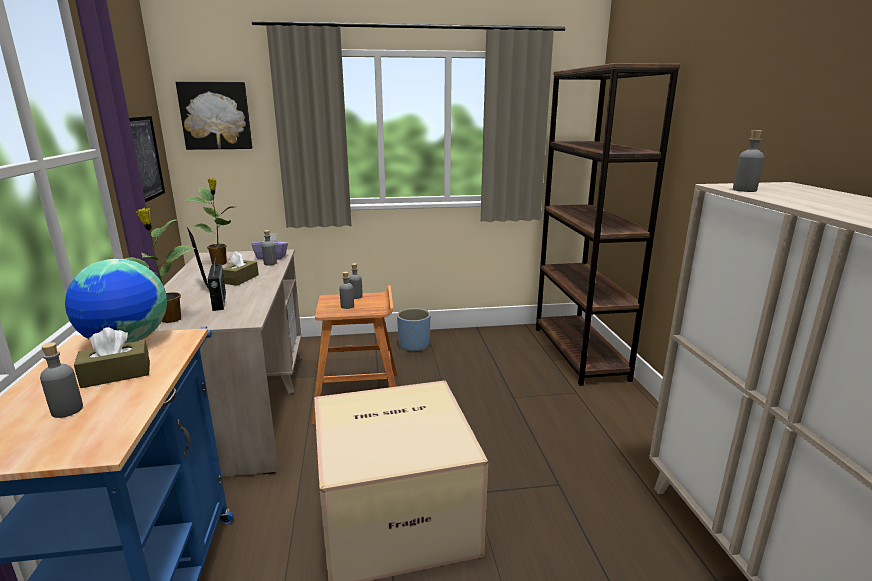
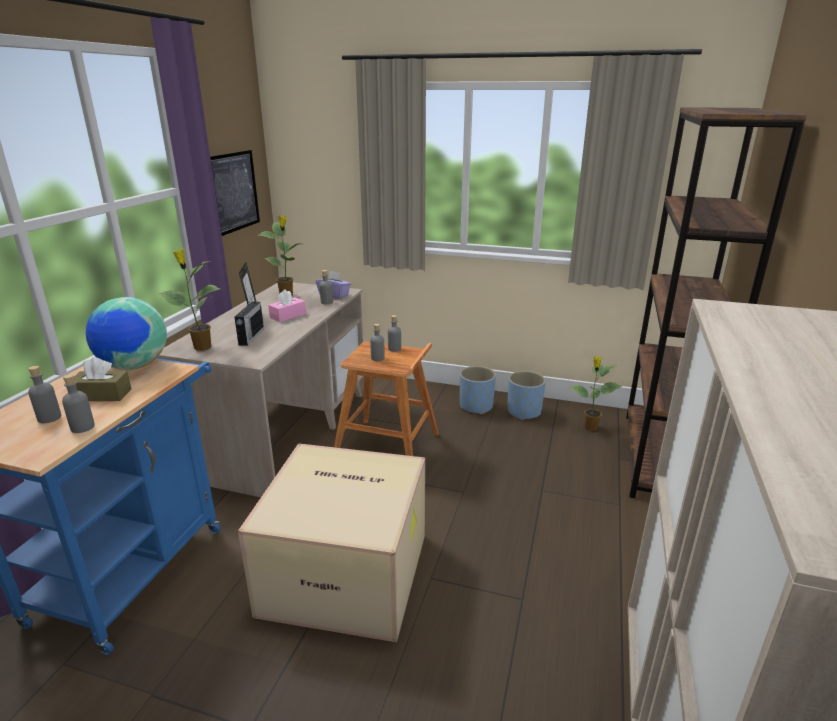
camera: 25 degrees right, 5 degrees up
picture [176,82,253,150] -> none
brown tissue box [222,251,259,286] -> pink tissue box [268,289,306,322]
grey bottle [733,130,764,192] -> grey bottle moved to [62,374,95,433]
none -> blue planter [507,371,546,420]
none -> potted plant [569,356,622,431]

